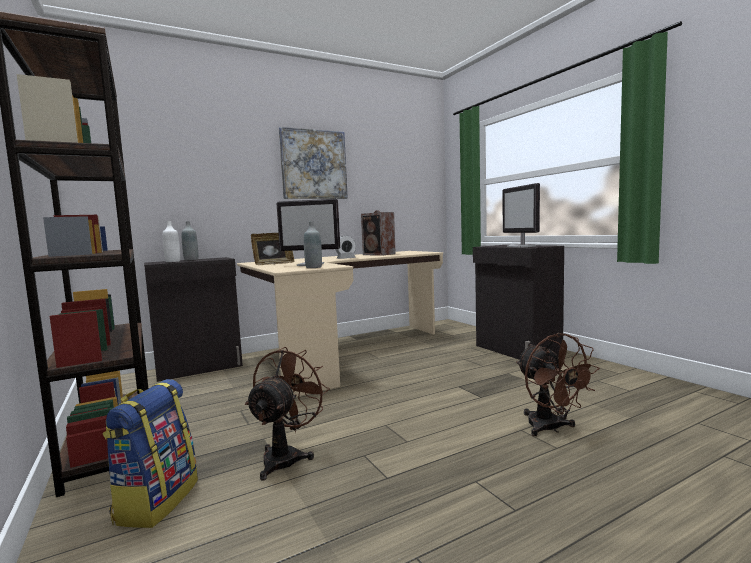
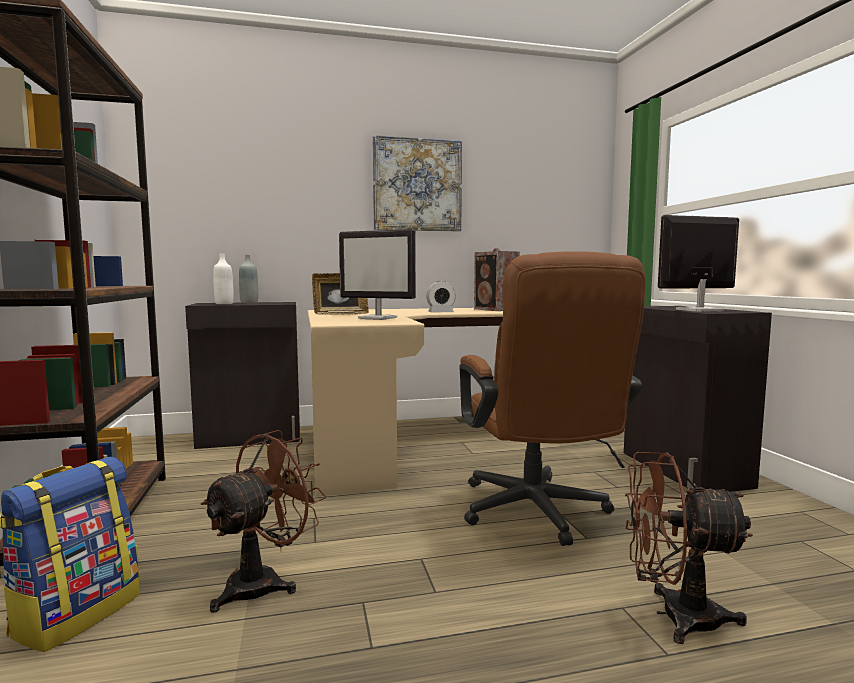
camera: 15 degrees right, 0 degrees up
grey bottle [304,221,322,268] -> none
monitor [502,183,540,248] -> monitor turned 75 degrees clockwise [658,215,739,312]
brown fan [516,333,600,436] -> brown fan turned 105 degrees clockwise [625,452,753,644]
none -> brown office chair [459,251,646,546]

